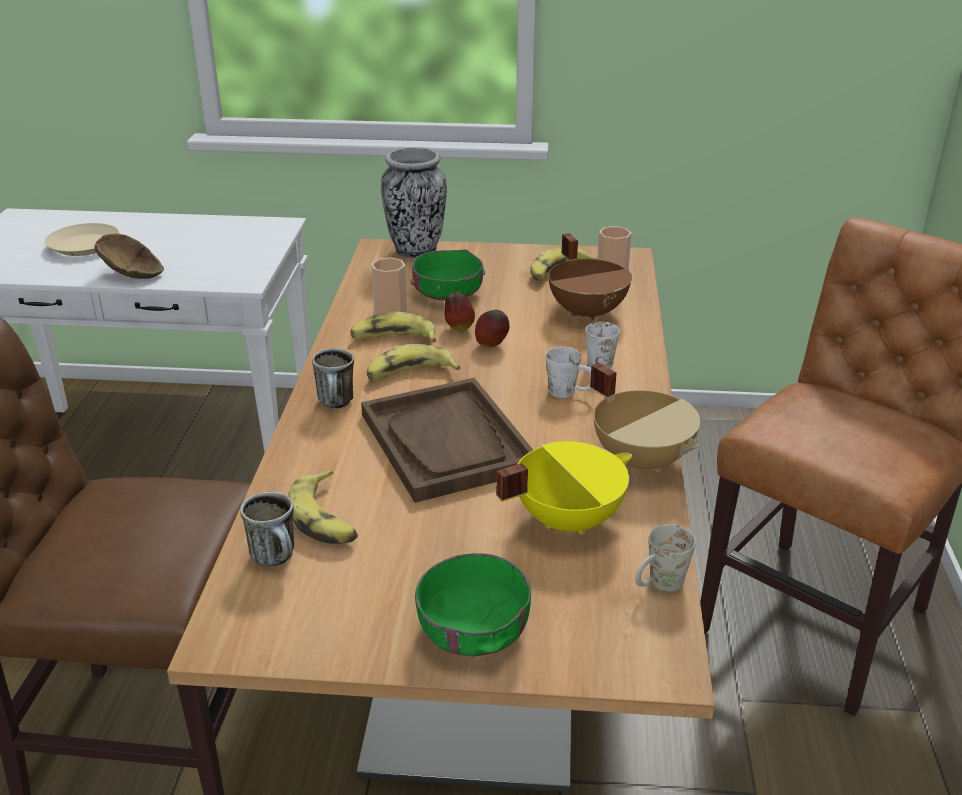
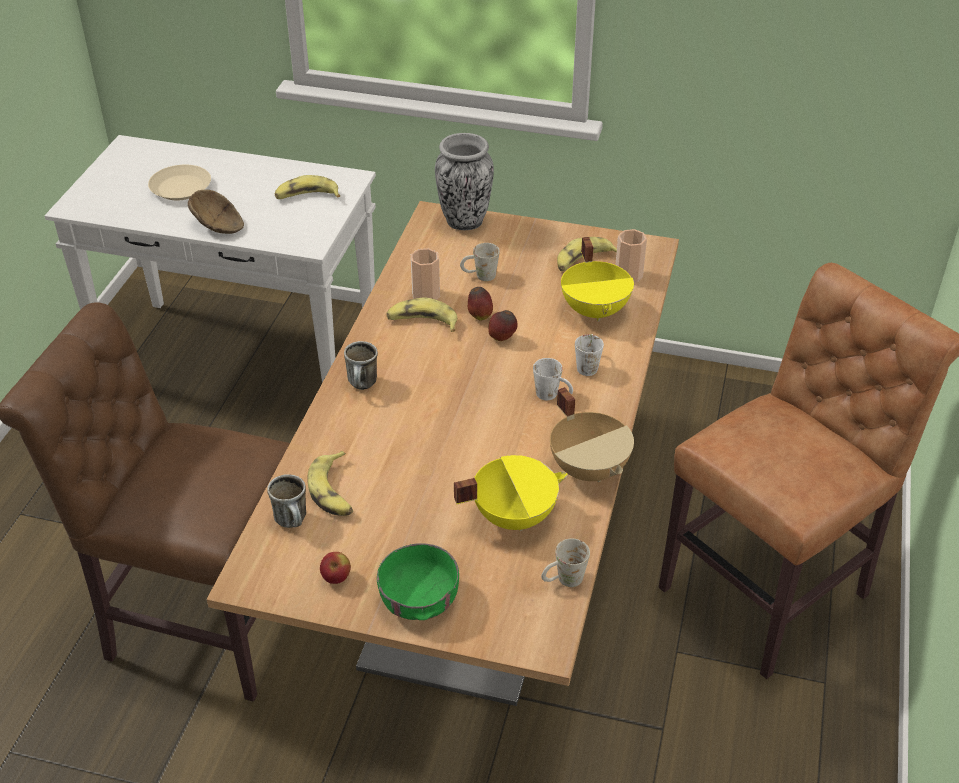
camera: 10 degrees right, 10 degrees up
brown tray [361,378,533,503] -> none
banana [367,344,460,380] -> banana moved to [275,175,340,199]
green bowl [410,249,485,301] -> white mug [460,243,500,281]
brown cooking pot [548,233,632,322] -> yellow cooking pot [561,237,634,322]
none -> apple [320,552,351,584]

